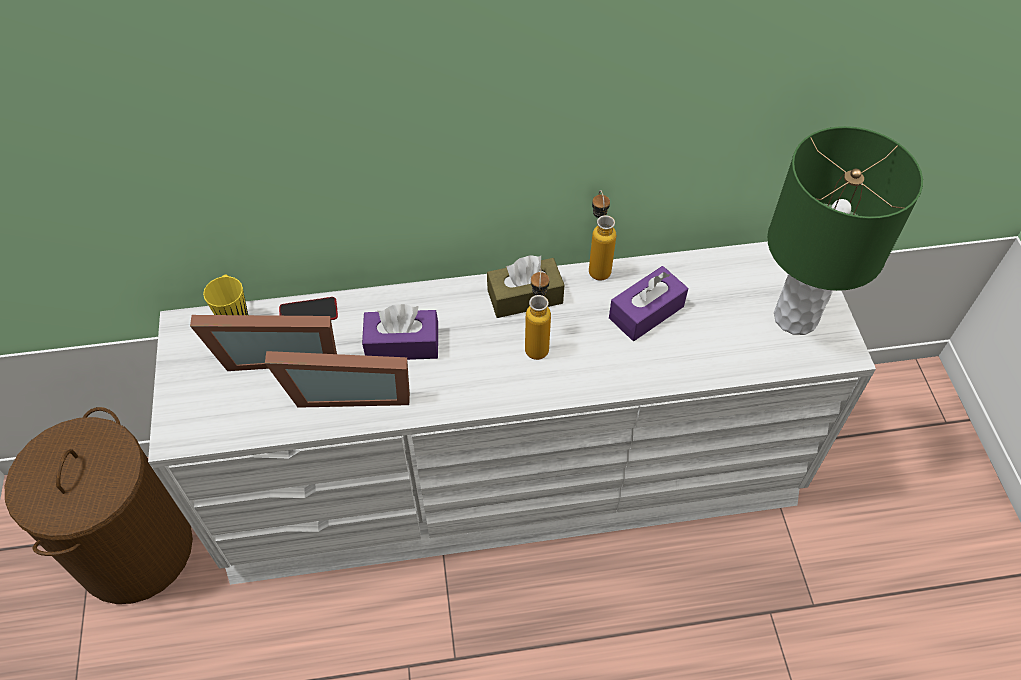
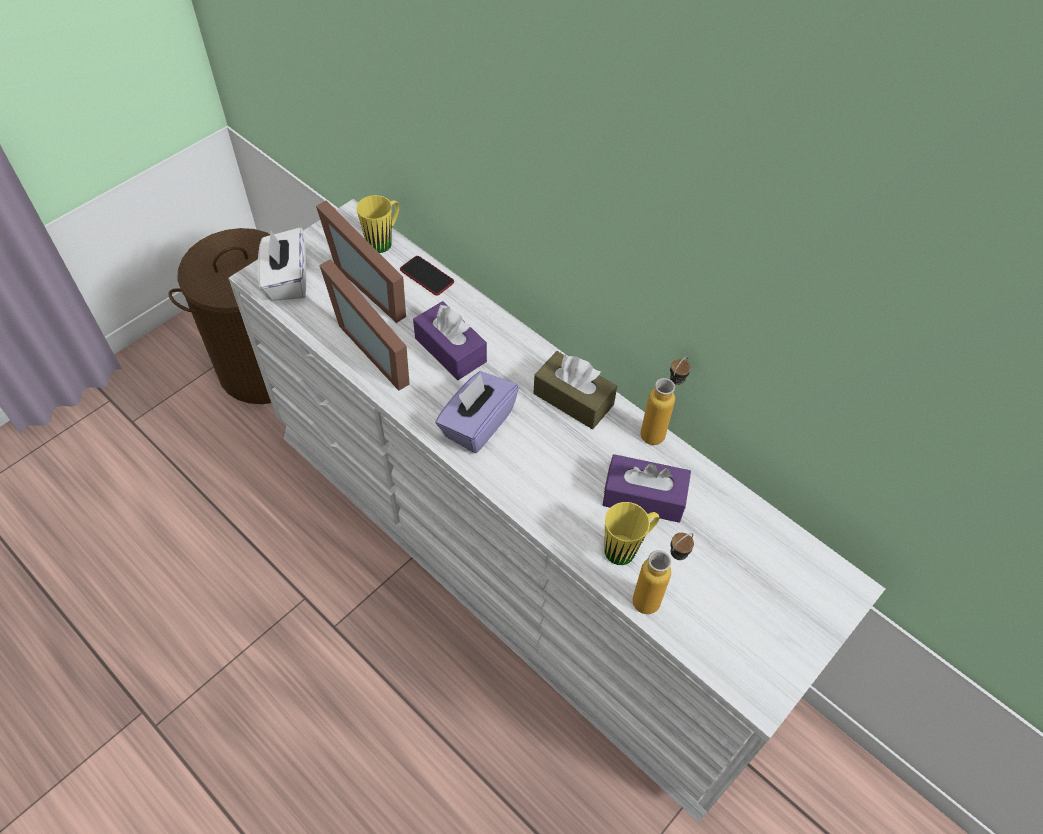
camera: 50 degrees right, 0 degrees up
bottle [525,268,551,360] -> bottle moved to [633,533,694,614]
green table lamp [767,126,923,335] -> none
none -> white tissue box [258,228,306,301]
none -> purple tissue box [435,371,519,453]
none -> yellow mug [604,502,659,565]

